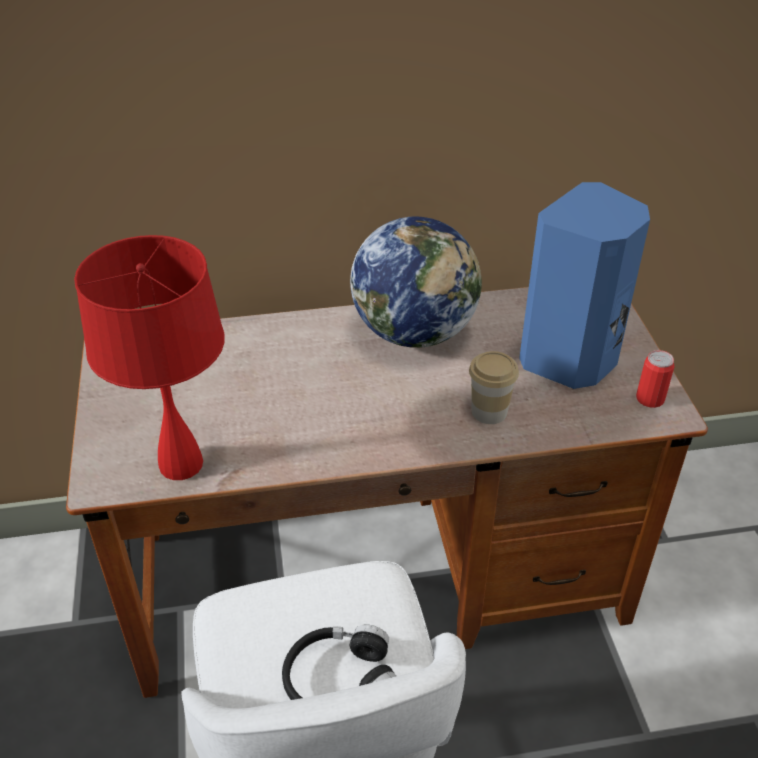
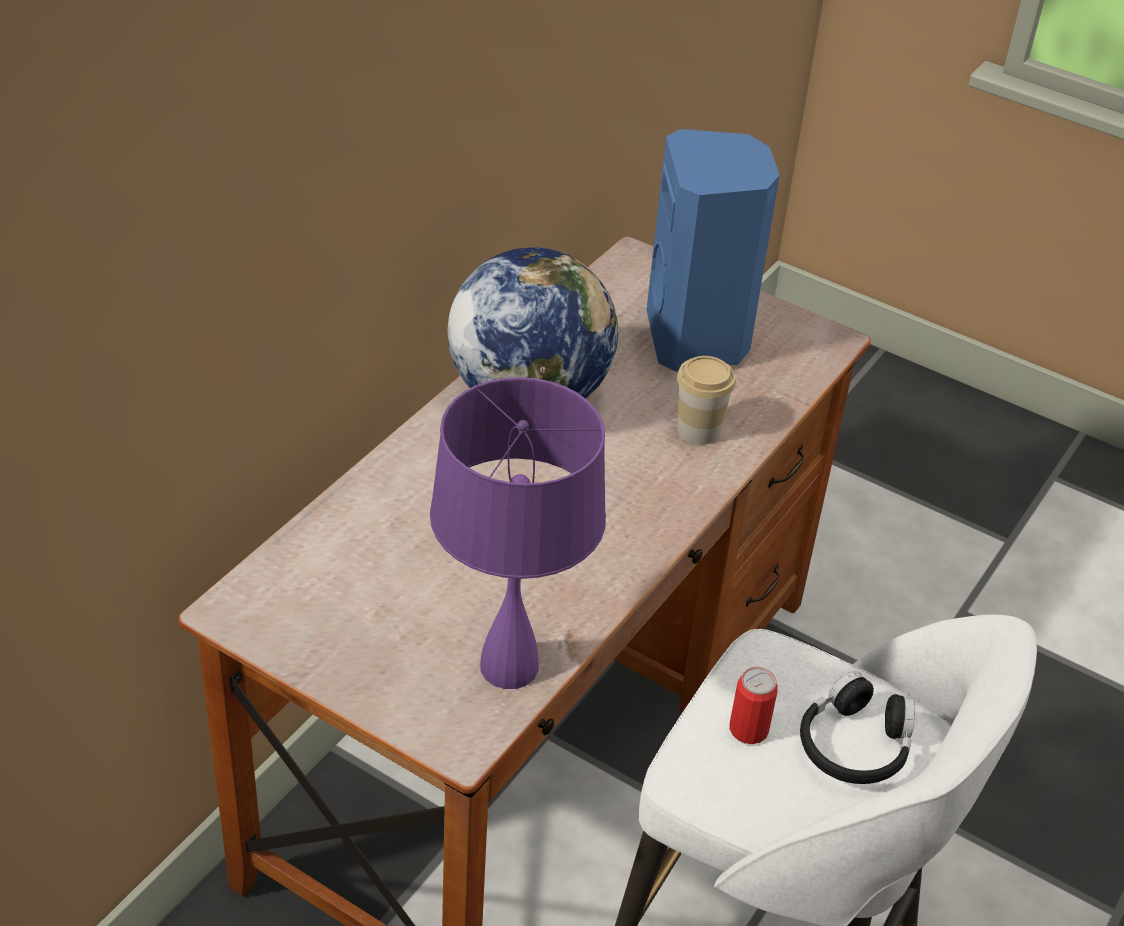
camera: 50 degrees left, 0 degrees up
red table lamp [74,235,225,480] -> purple table lamp [430,377,606,689]
can [636,350,675,408] -> can moved to [729,667,778,744]

